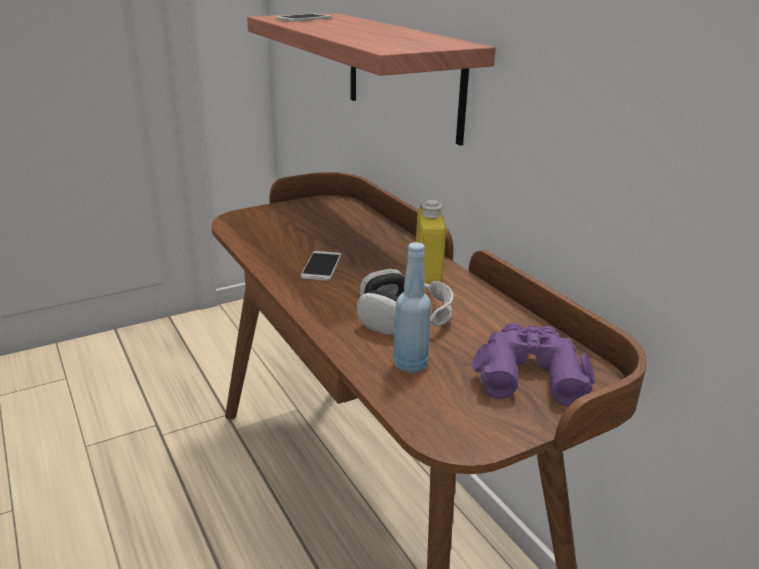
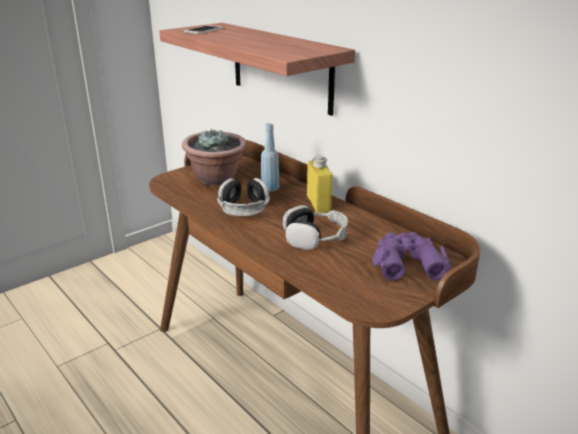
camera: 10 degrees left, 0 degrees up
phone [300,251,341,281] -> headphones [217,178,270,216]
blue bottle [393,242,431,373] -> blue bottle moved to [261,123,279,192]
none -> potted plant [182,128,247,185]

